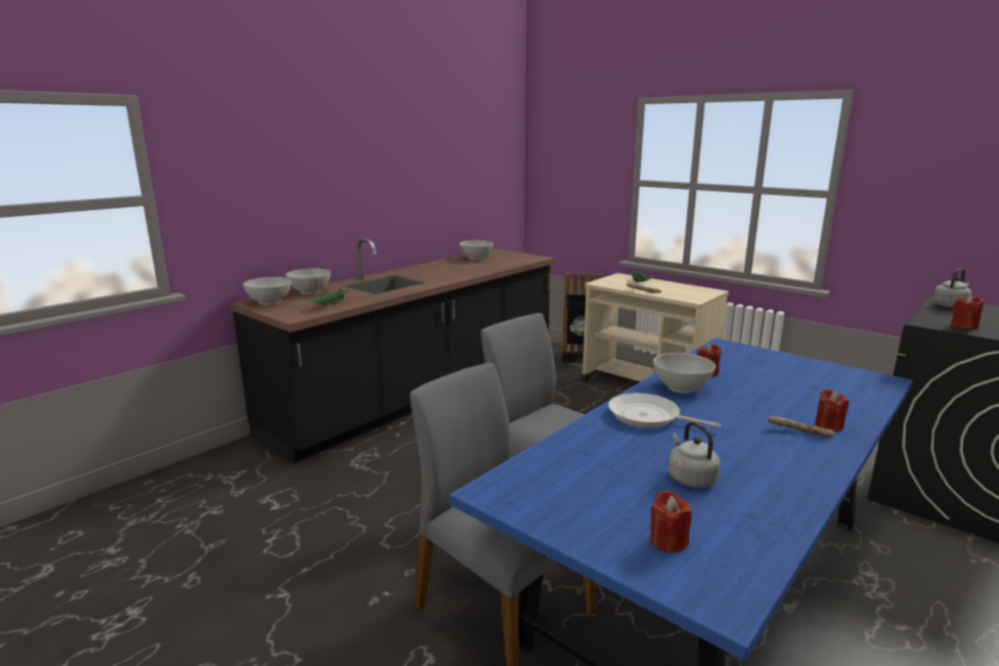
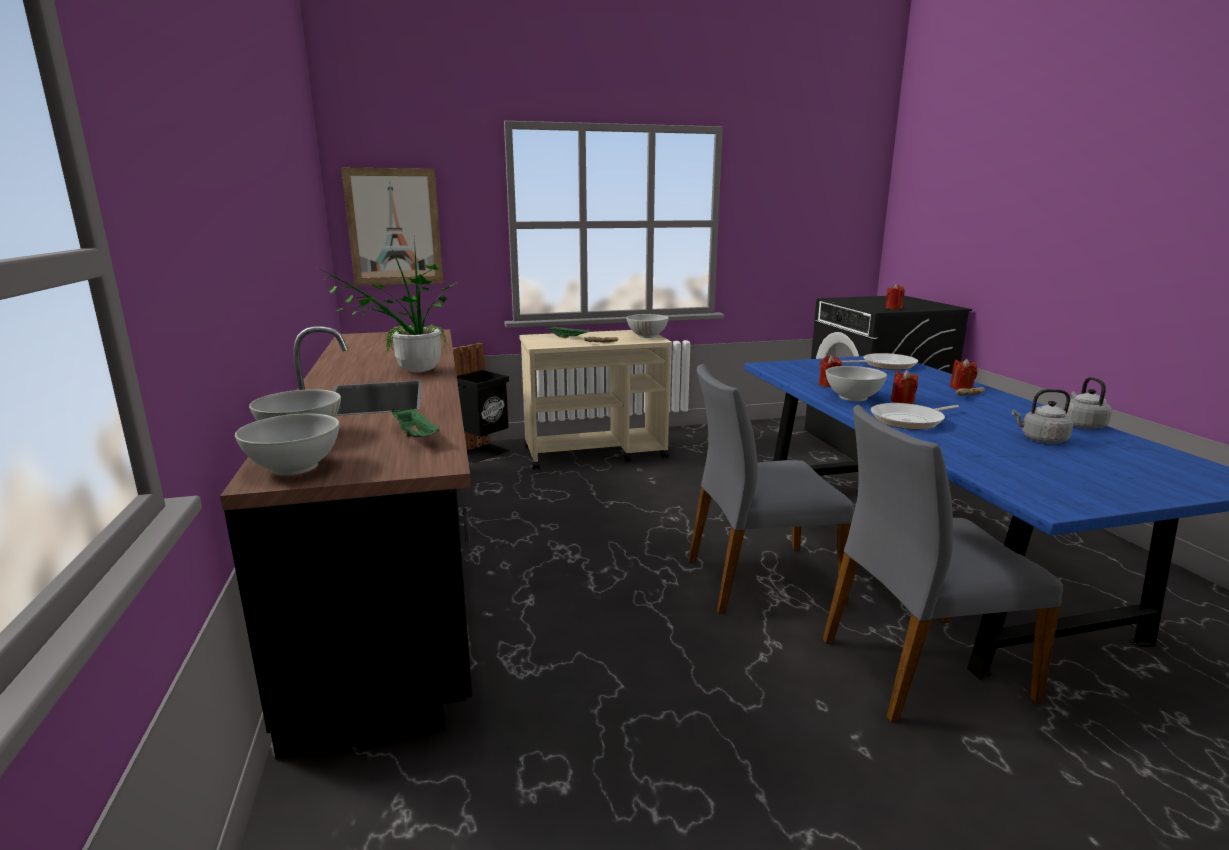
camera: 55 degrees left, 0 degrees up
white bowl [459,240,493,260] -> white bowl moved to [626,314,669,338]
red candle [650,491,692,553] -> red candle moved to [891,370,918,404]
grey kettle [933,268,972,308] -> grey kettle moved to [1064,377,1112,429]
none -> potted plant [323,236,458,372]
none -> picture [341,168,443,286]
none -> frying pan [842,353,918,370]

